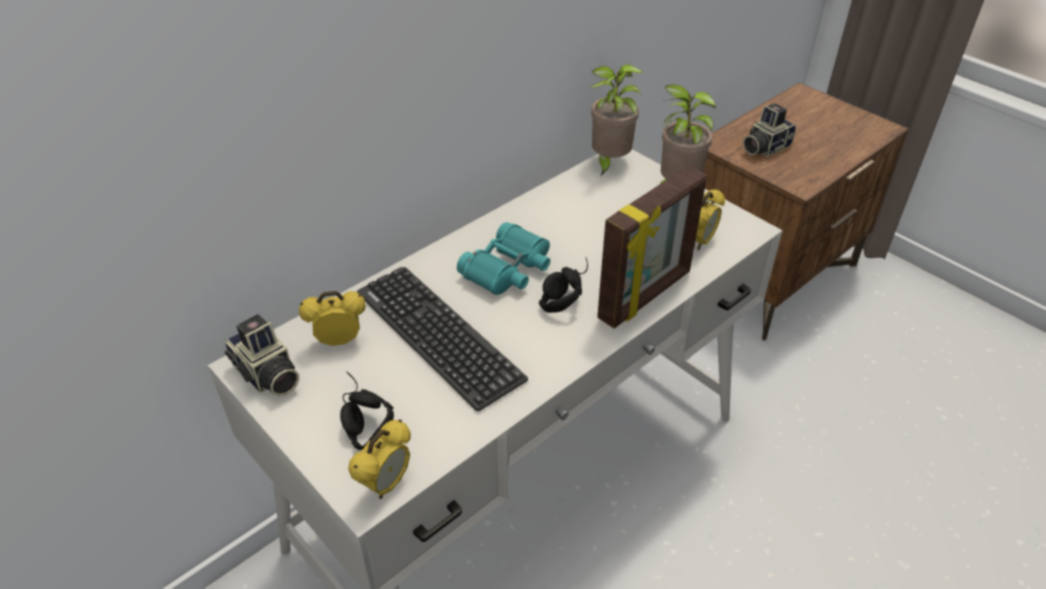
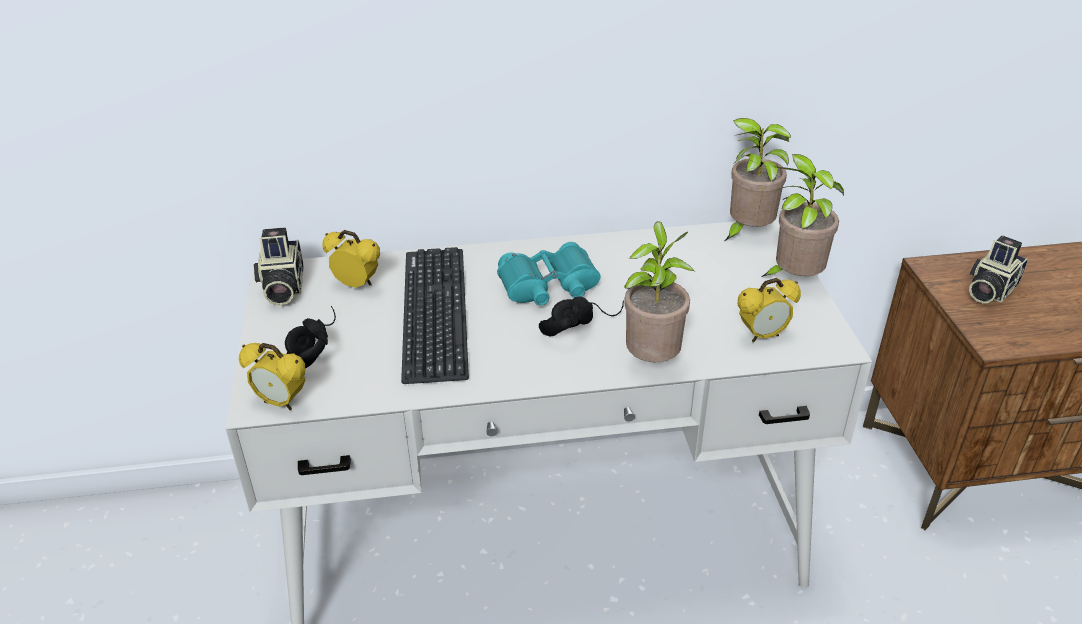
camera: 35 degrees right, 5 degrees down
alarm clock [348,419,411,499] -> alarm clock turned 45 degrees clockwise [239,343,305,410]
picture frame [597,166,707,329] -> potted plant [624,221,694,362]
camera [743,104,796,157] -> camera turned 45 degrees counterclockwise [969,236,1028,303]

